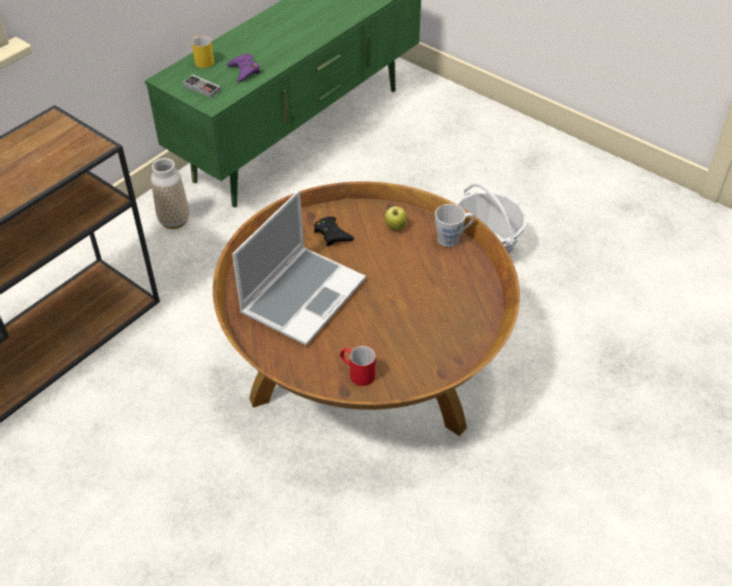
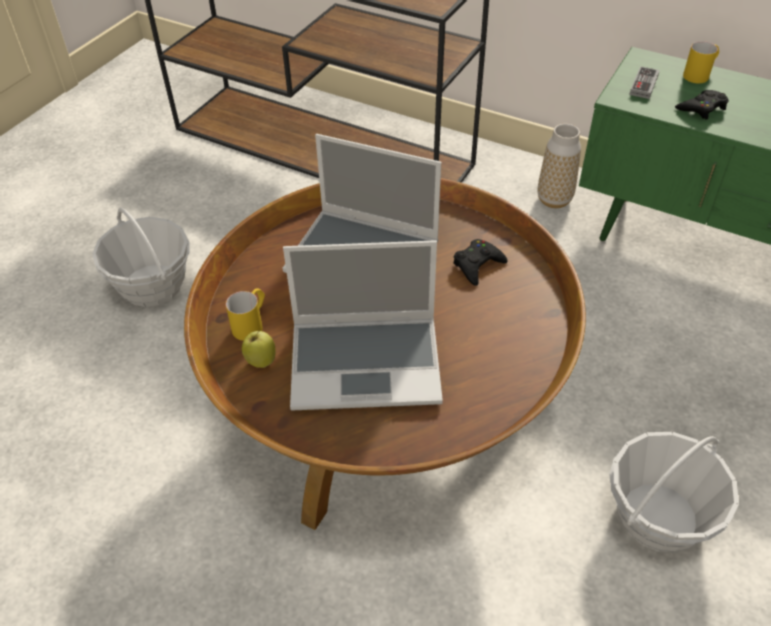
camera: 80 degrees right, 0 degrees up
purple game controller [227,53,260,82] -> black game controller [675,90,729,120]
red mug [340,346,376,386] -> yellow mug [226,288,265,341]
apple [385,206,407,231] -> apple moved to [242,331,276,368]
grey mug [435,204,474,247] -> none
none -> basket [92,208,190,307]
none -> laptop [283,240,443,411]

